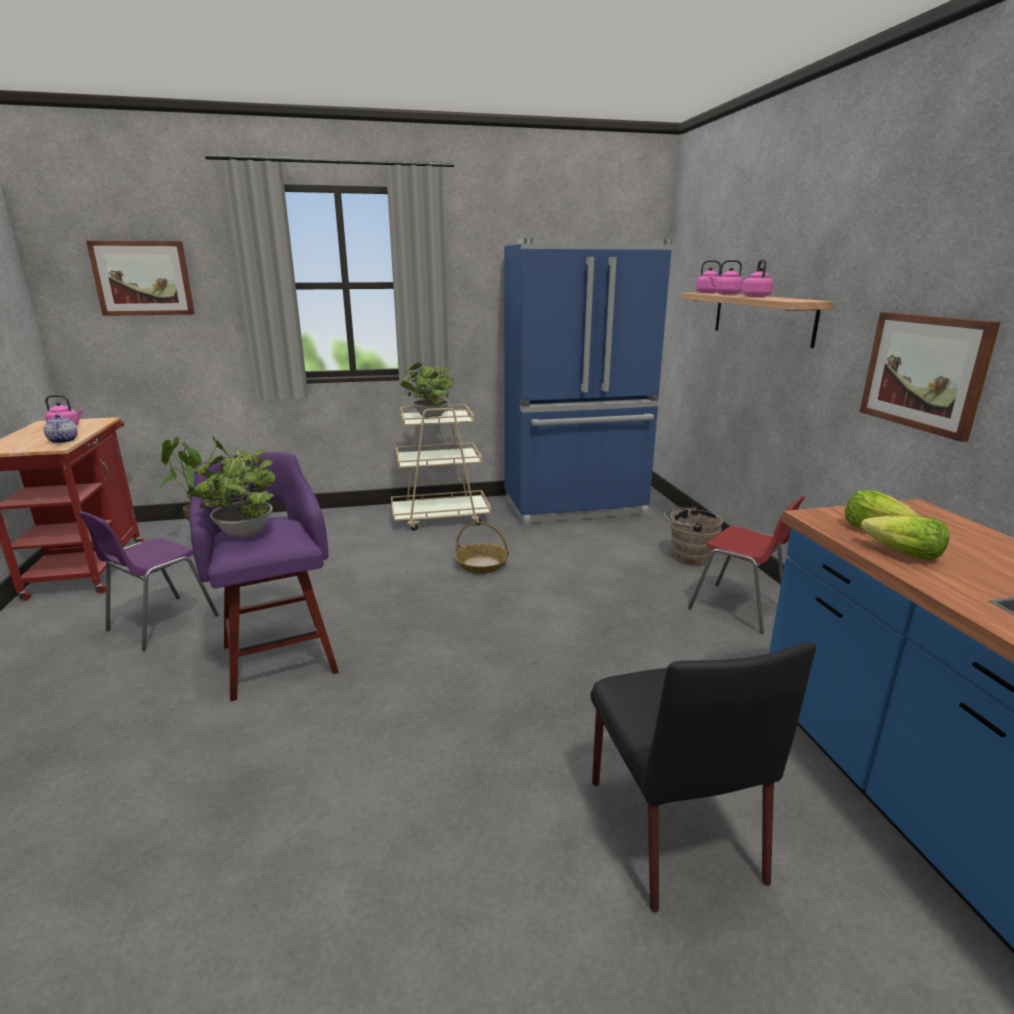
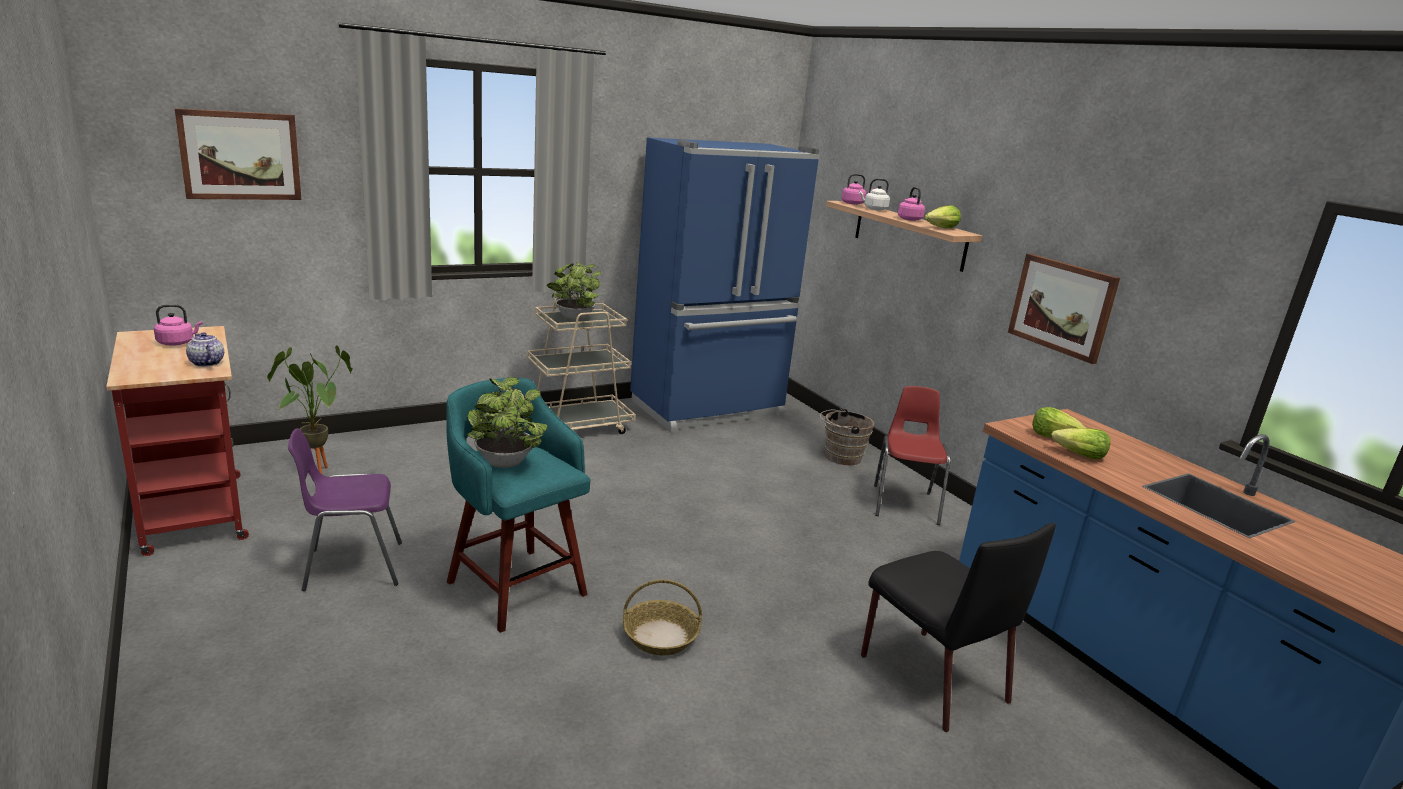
camera: 20 degrees left, 0 degrees up
purple chair [78,511,219,651] -> purple chair turned 60 degrees clockwise [288,428,402,591]
purple stool [190,452,339,701] -> turquoise stool [446,378,590,633]
basket [454,521,509,574] -> basket moved to [623,579,702,655]
red chair [688,496,805,634] -> red chair turned 105 degrees counterclockwise [874,386,951,525]
pink kettle [709,260,743,295] -> white kettle [859,178,890,211]
none -> lettuce [924,205,961,228]

